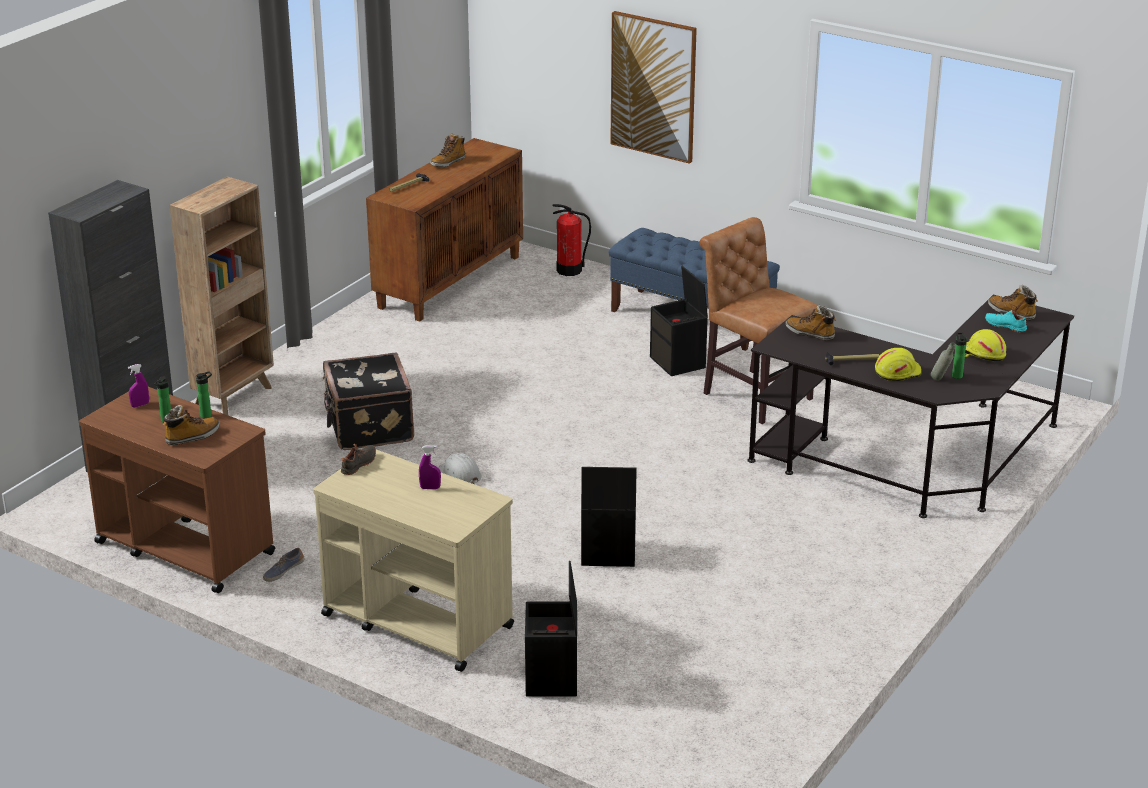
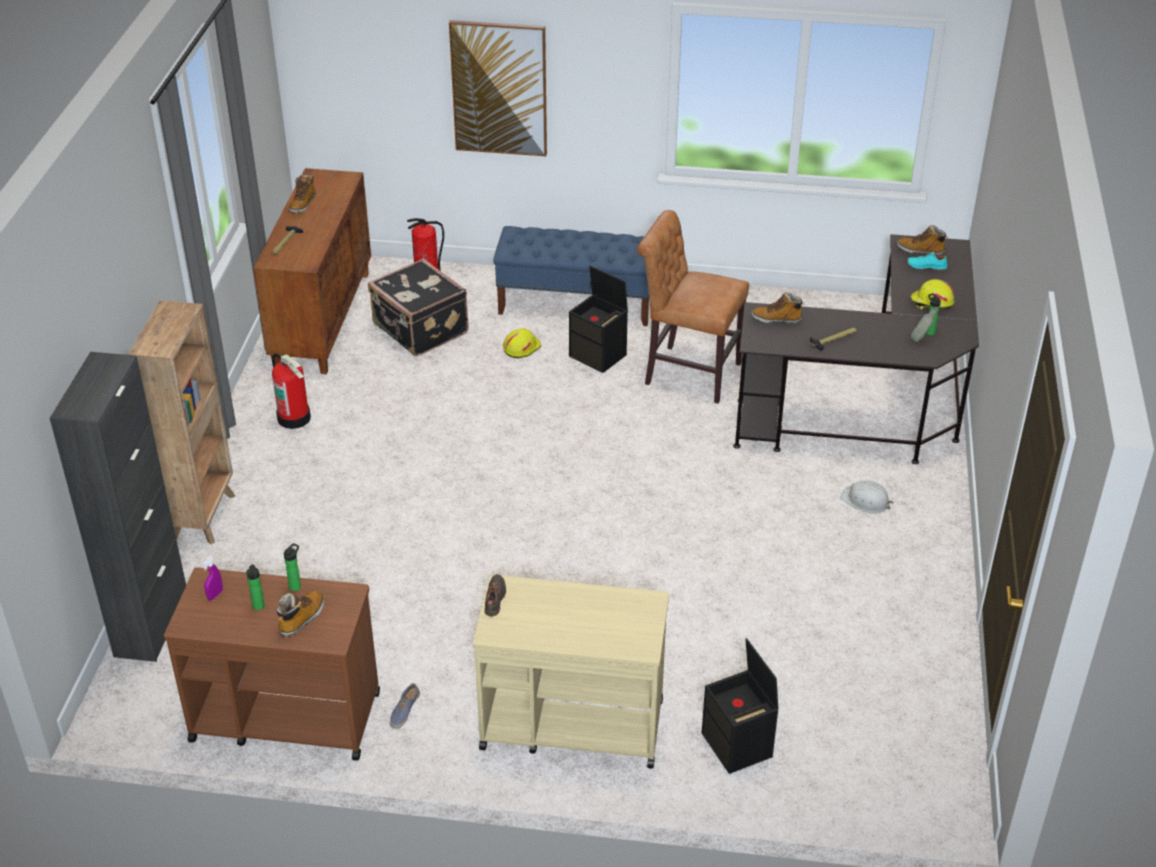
camera: 25 degrees left, 10 degrees up
black suitcase [322,353,414,450] -> black suitcase moved to [368,259,469,356]
purple spray bottle [419,445,441,489] -> none
white hard hat [439,453,481,484] -> white hard hat moved to [841,480,893,514]
black storage box [581,467,637,567] -> none
yellow hard hat [875,348,922,381] -> yellow hard hat moved to [503,328,541,358]
none -> fire extinguisher [272,353,311,429]

